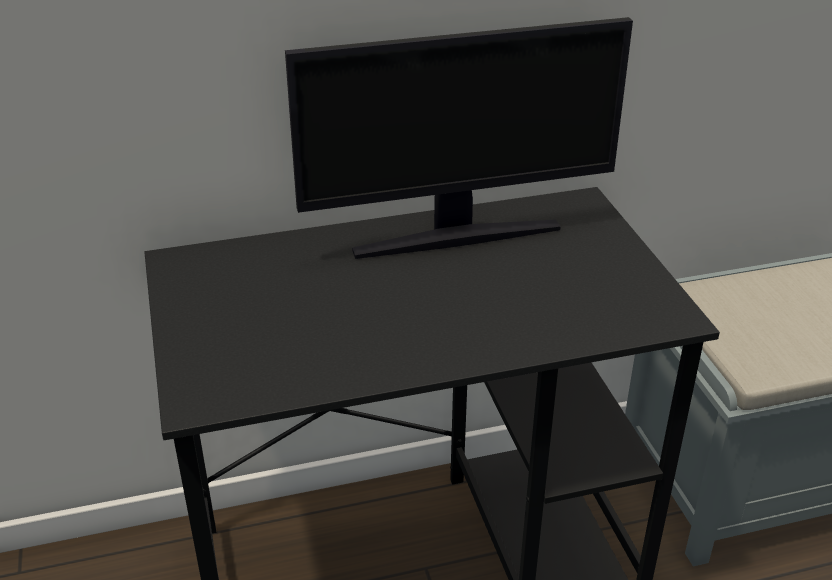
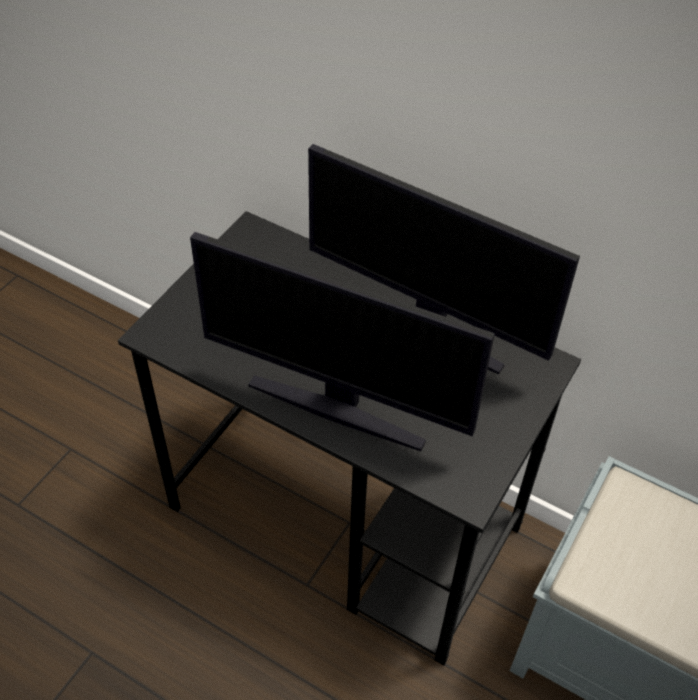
camera: 45 degrees right, 15 degrees up
none -> monitor [190,232,495,451]

